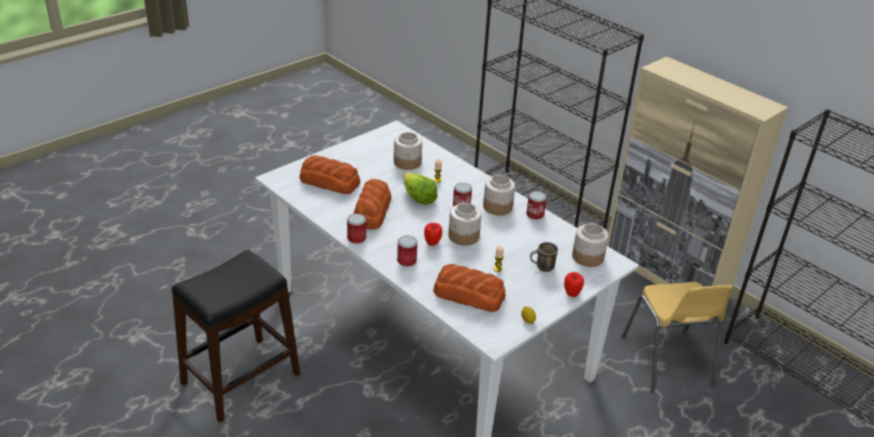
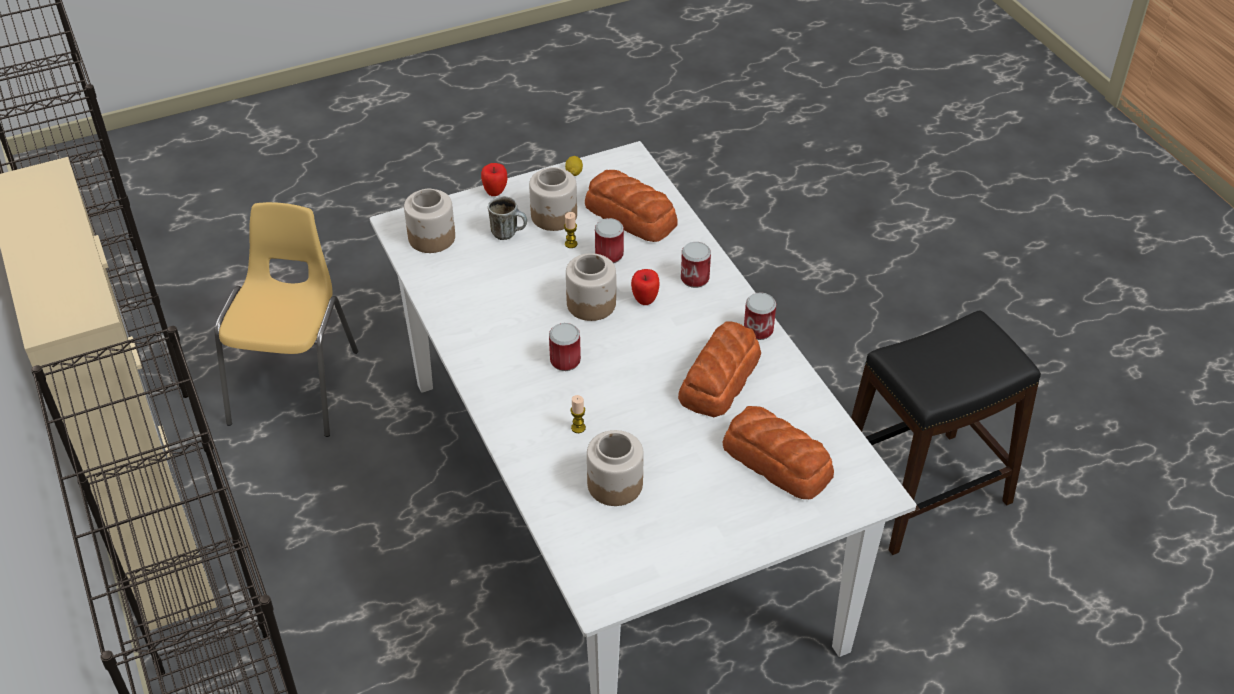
camera: 160 degrees left, 10 degrees up
lettuce [403,172,438,205] -> none
jar [483,175,515,215] -> jar moved to [529,167,577,231]
can [526,191,547,220] -> can moved to [595,218,624,263]

